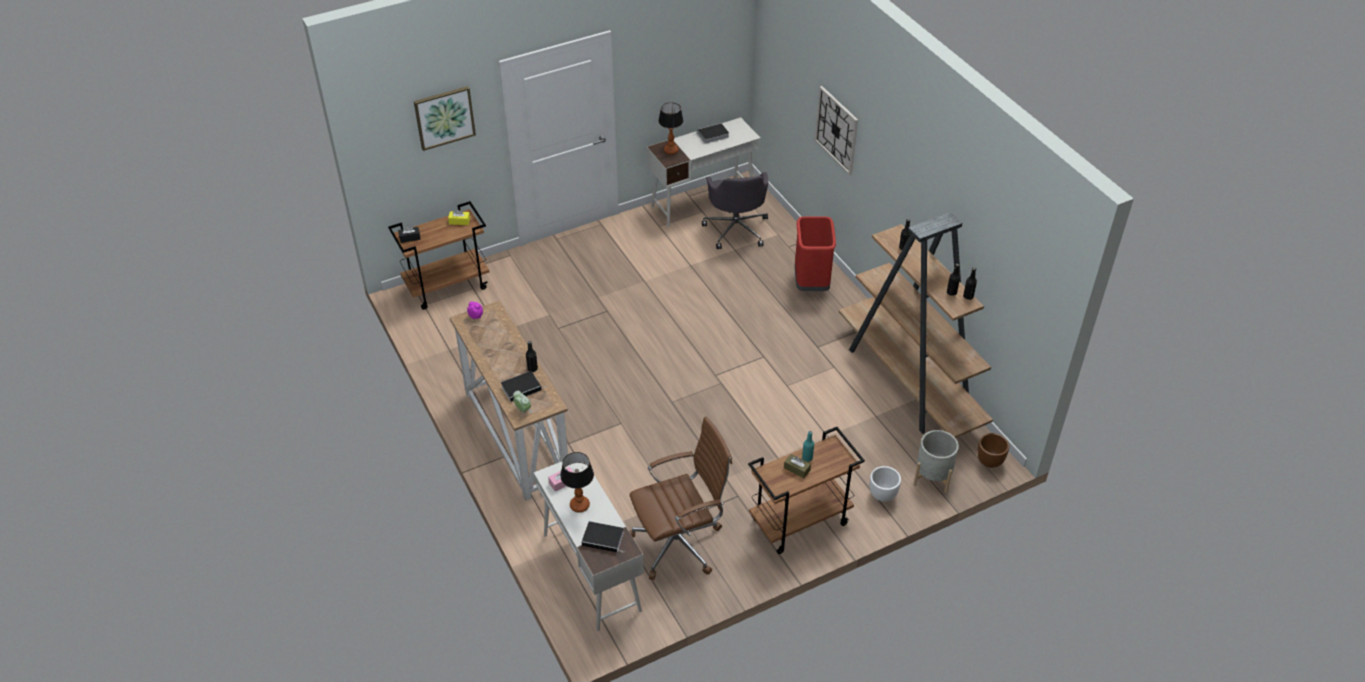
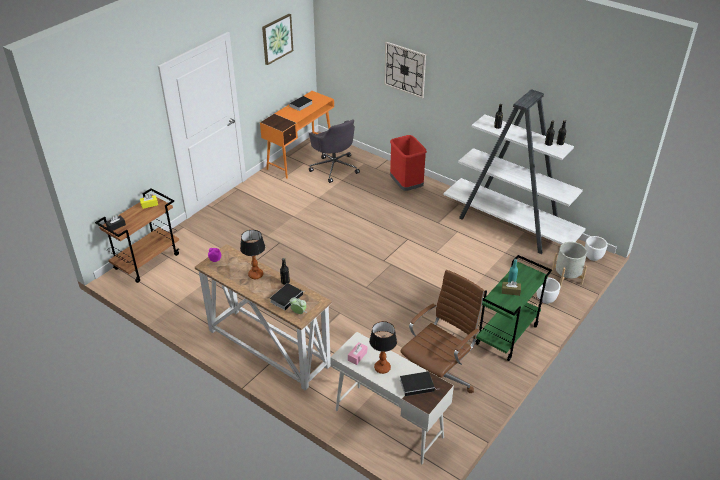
camera: 25 degrees left, 5 degrees down
picture [414,86,476,151] -> picture moved to [262,14,293,65]
white desk [647,118,761,227] -> orange desk [260,91,334,179]
table lamp [658,103,684,154] -> table lamp moved to [240,230,265,279]
brown cart [748,427,865,554] -> green cart [476,255,552,361]
brown bookcase [839,212,993,438] -> white bookcase [444,89,586,254]
brown planter [977,433,1009,468] -> white planter [585,236,608,261]

